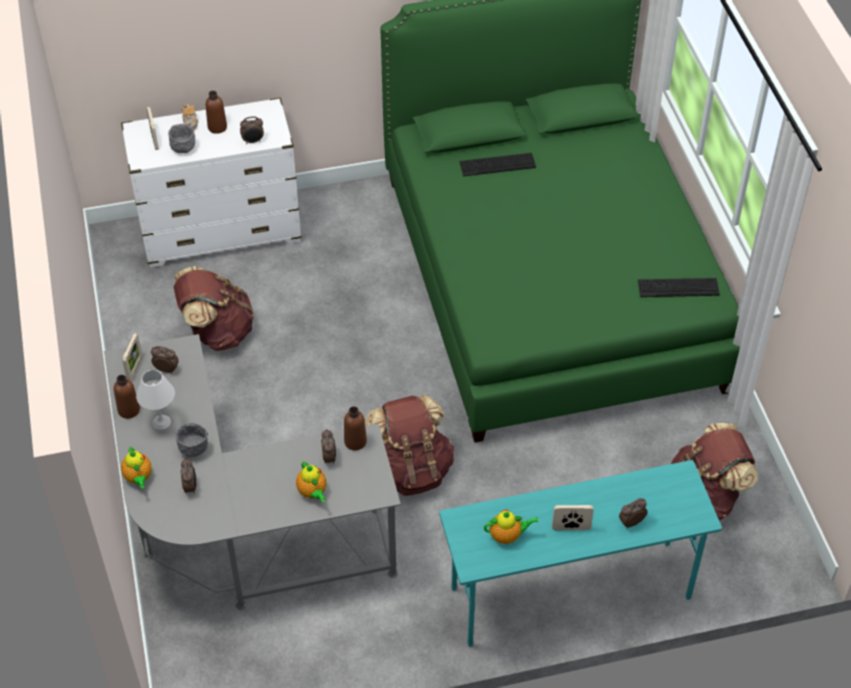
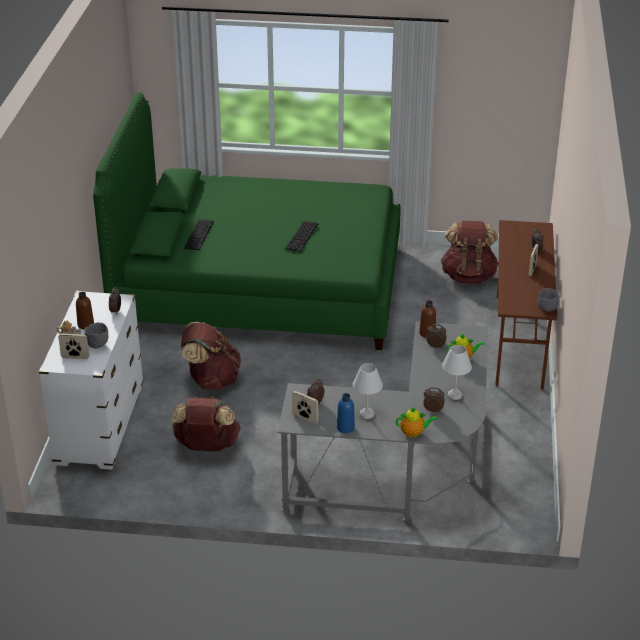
camera: 70 degrees left, 15 degrees down
brown bottle [114,375,140,419] -> blue bottle [337,393,355,433]
grey bowl [175,422,208,457] -> grey bowl moved to [538,288,560,312]
brown backpack [365,395,454,496] -> brown backpack moved to [181,322,241,390]
turquoise desk [440,460,722,647] -> brown desk [495,220,558,390]
teapot [484,509,538,544] -> none
keyboard [638,278,720,297] -> keyboard moved to [285,221,319,252]
none -> white table lamp [442,345,472,400]

